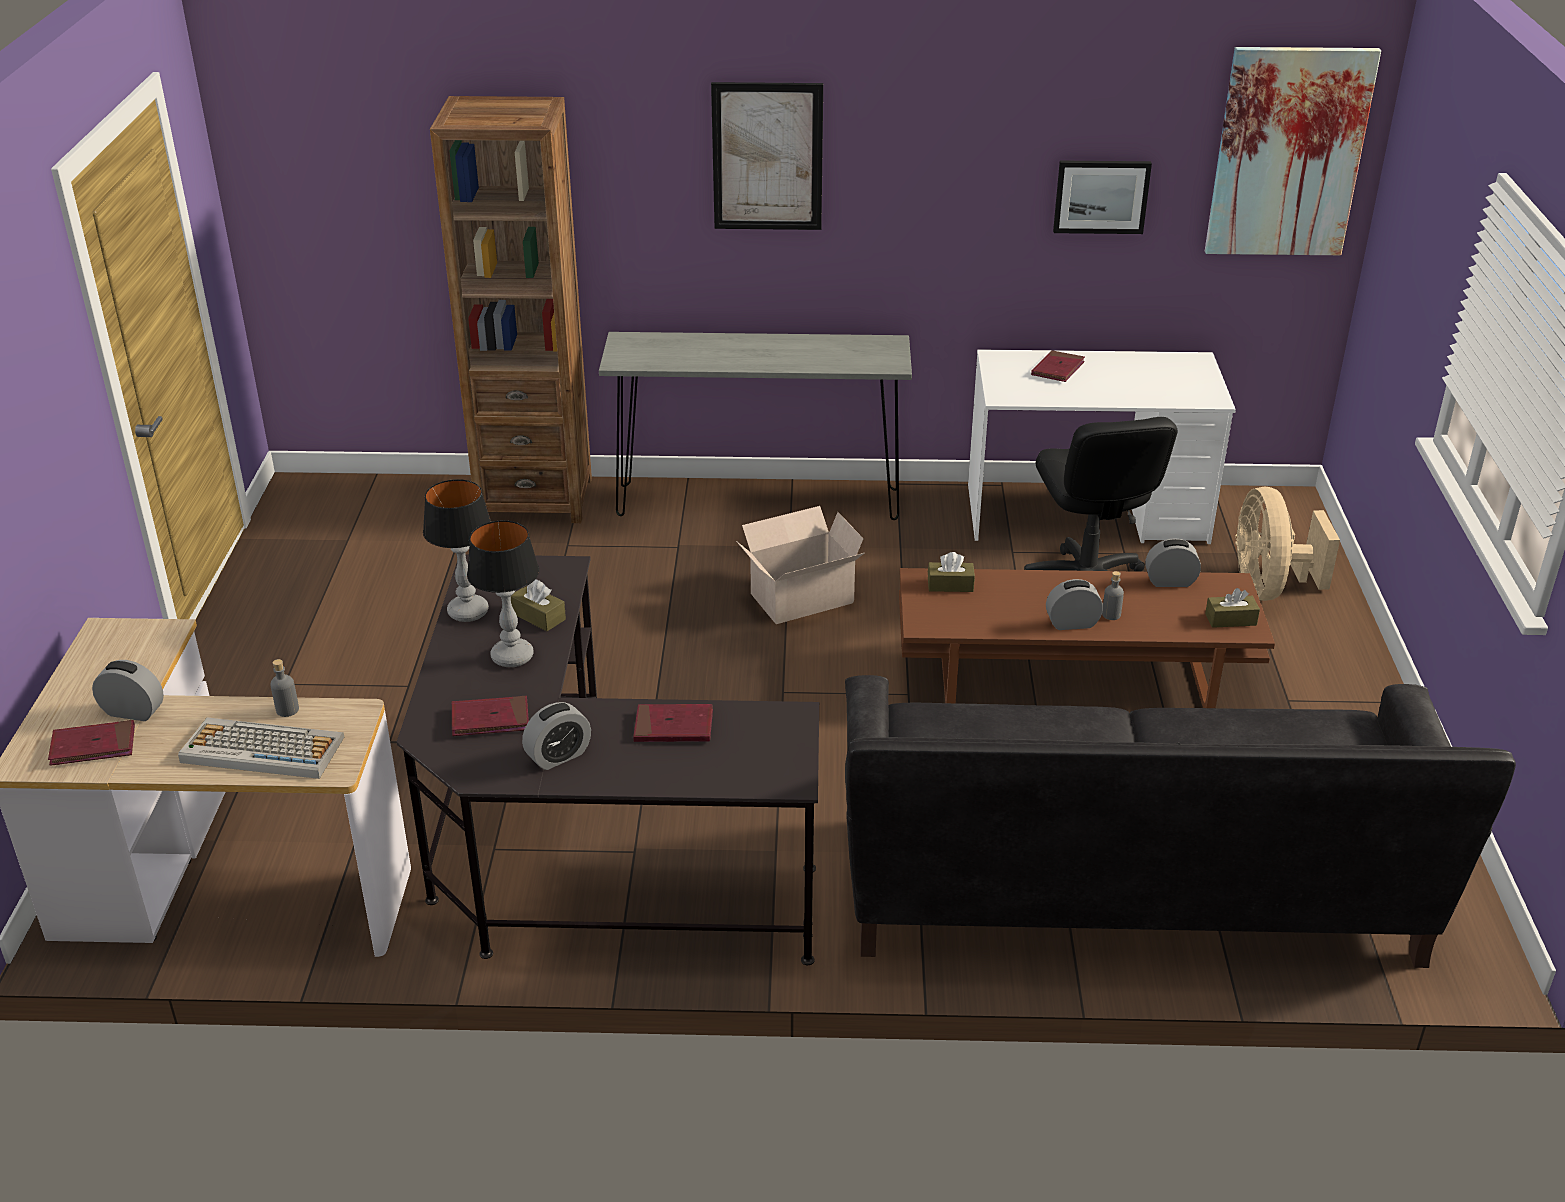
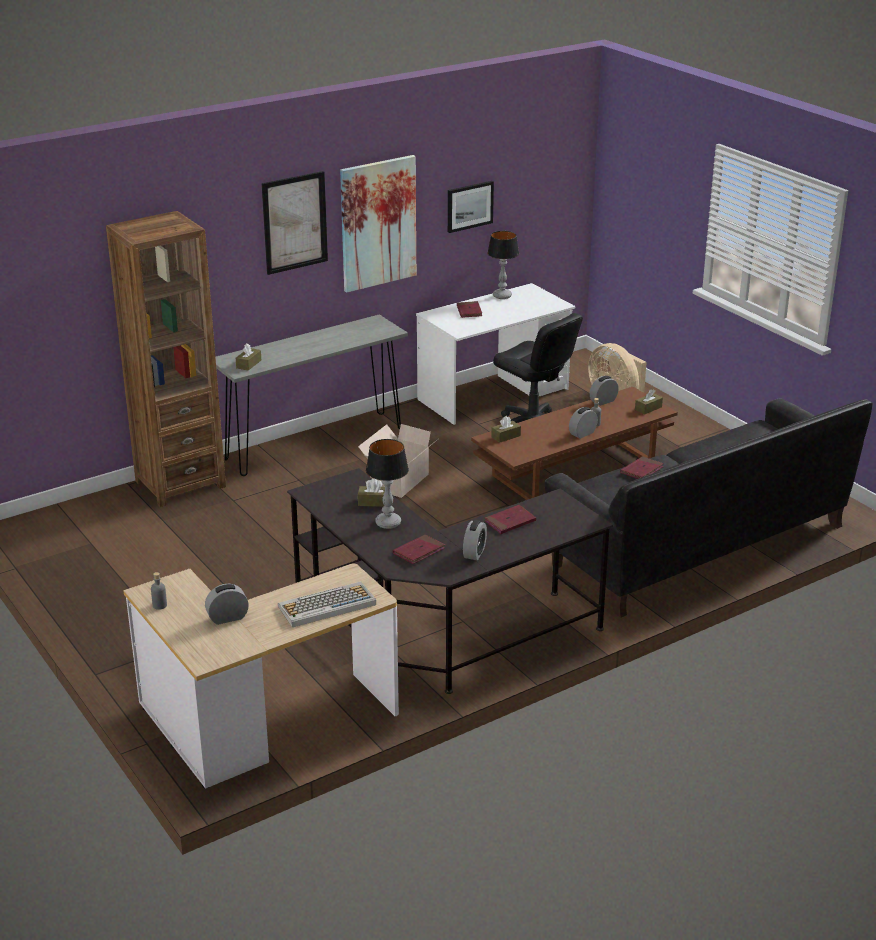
camera: 35 degrees left, 5 degrees down
red book [48,720,135,766] -> red book moved to [620,456,664,479]
grey bottle [270,659,299,717] -> grey bottle moved to [151,572,167,610]
table lamp [423,479,491,622] -> table lamp moved to [488,231,519,299]
picture [1205,47,1381,255] -> picture moved to [340,155,416,293]
none -> brown tissue box [236,344,261,371]

